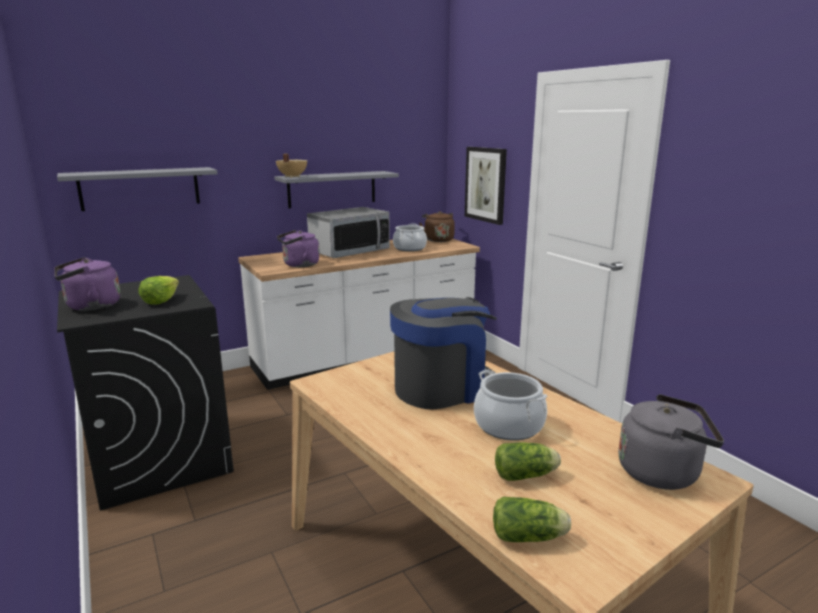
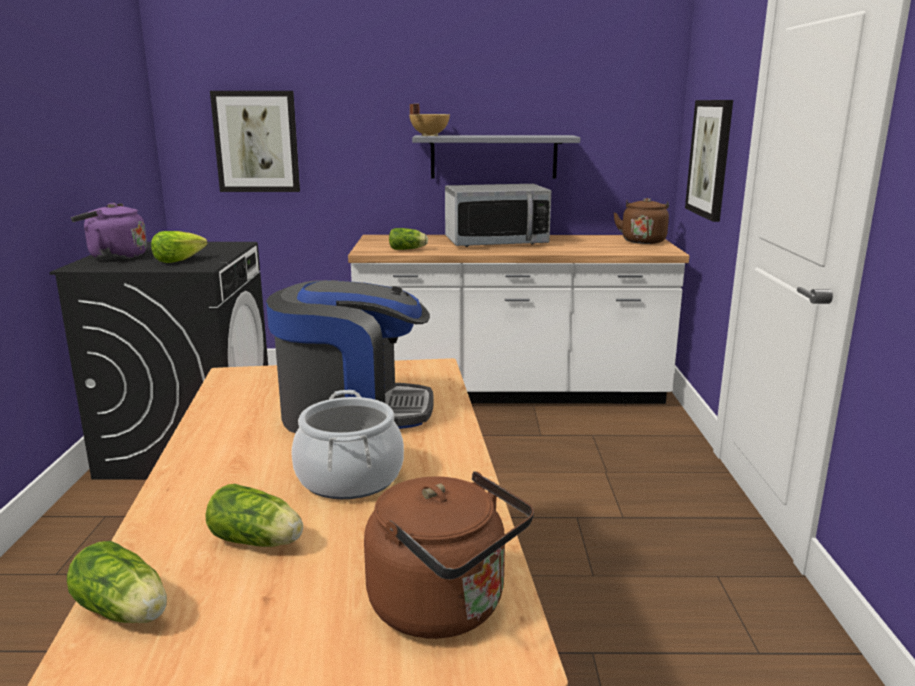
camera: 30 degrees right, 0 degrees up
grey shelf [57,167,217,211] -> picture [210,91,300,192]
purple kettle [277,230,319,267] -> lettuce [389,228,428,250]
cooking pot [393,224,427,251] -> none
grey kettle [618,394,724,490] -> brown kettle [364,471,534,639]

